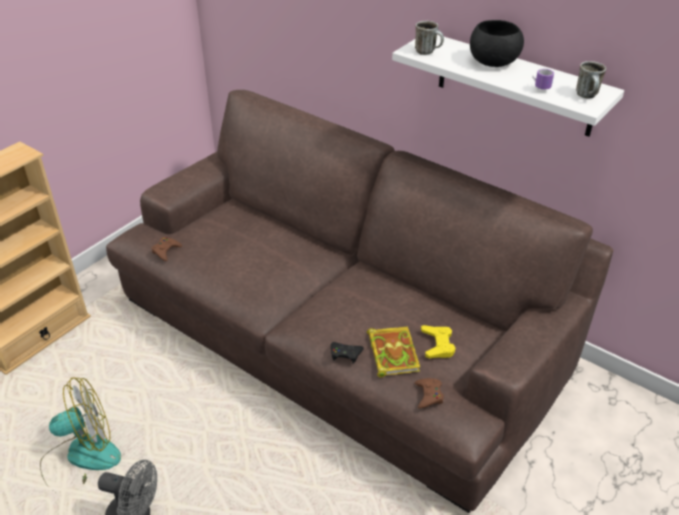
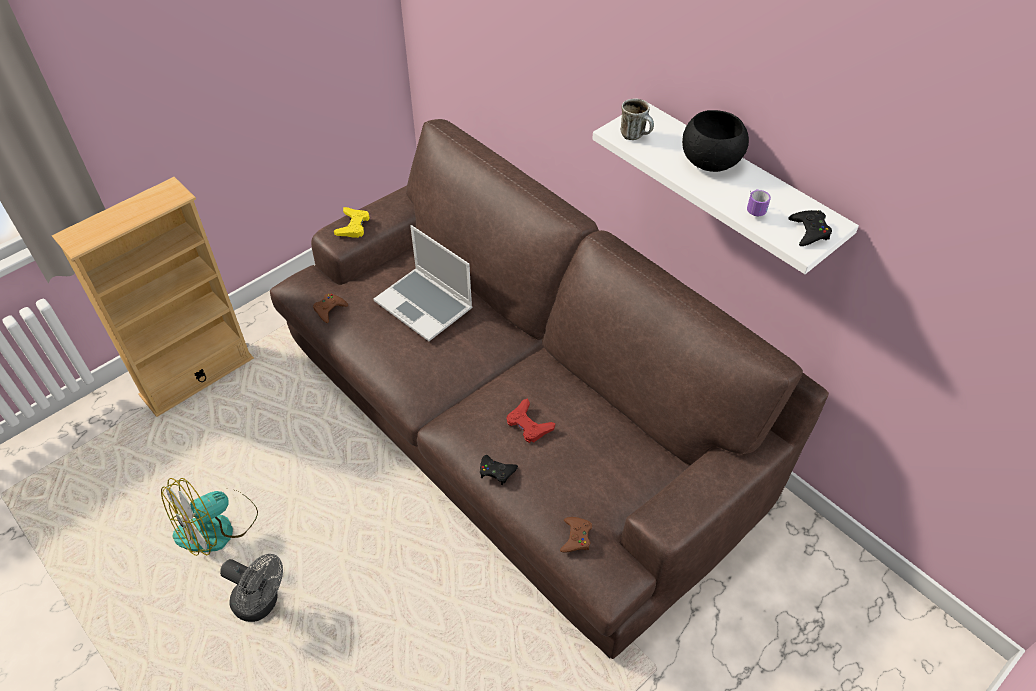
camera: 10 degrees right, 10 degrees up
fan [40,377,121,488] -> fan turned 150 degrees clockwise [161,478,258,556]
book [367,326,420,377] -> none
yellow game controller [421,325,456,358] -> yellow game controller moved to [334,207,370,238]
mug [576,61,606,99] -> black game controller [788,210,832,246]
none -> laptop [374,225,473,341]
none -> red game controller [506,398,555,443]

